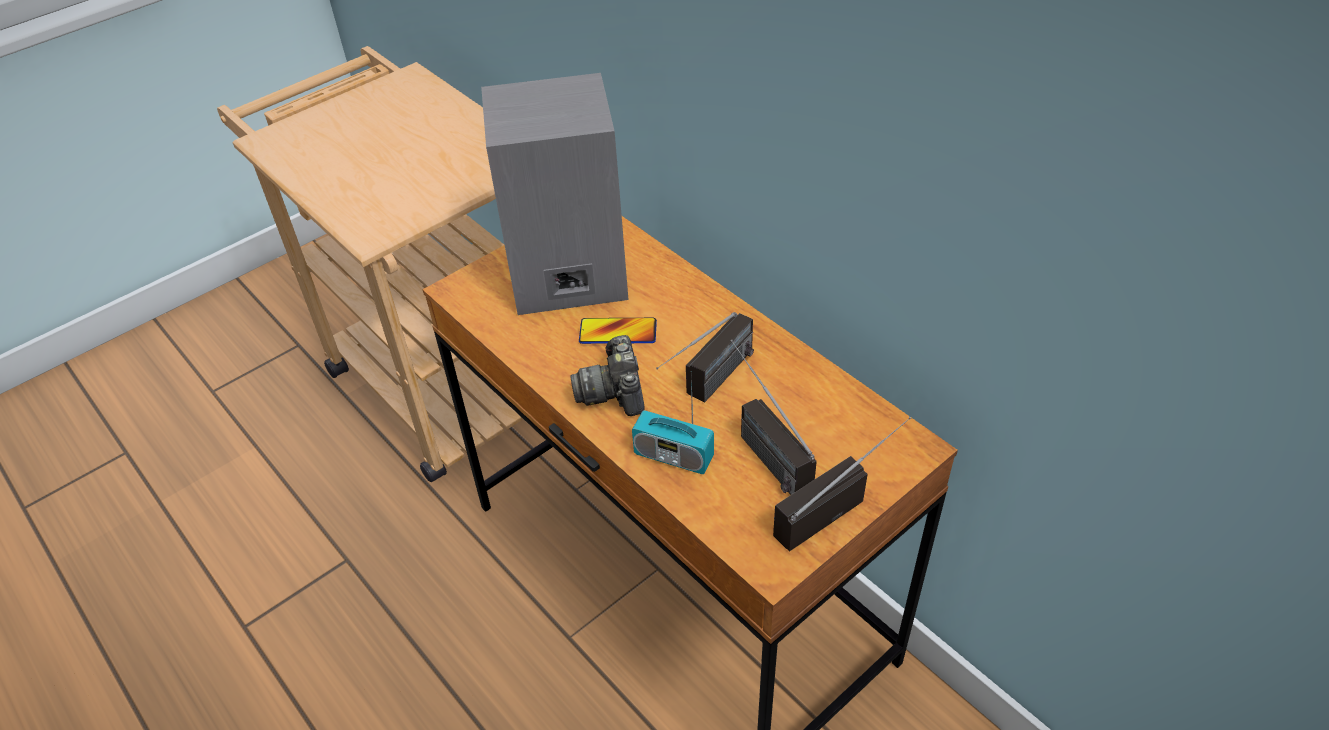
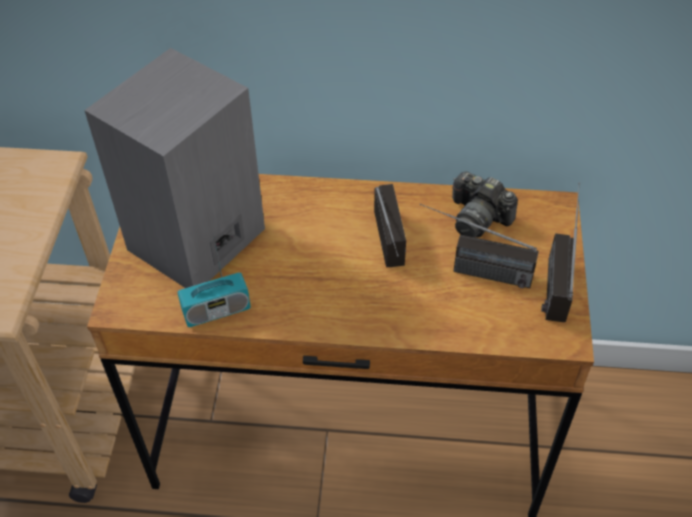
camera: 45 degrees left, 5 degrees up
camera [570,335,645,416] -> camera moved to [452,171,518,237]
phone [579,318,657,344] -> none
radio [632,376,714,474] -> radio moved to [177,238,251,327]

